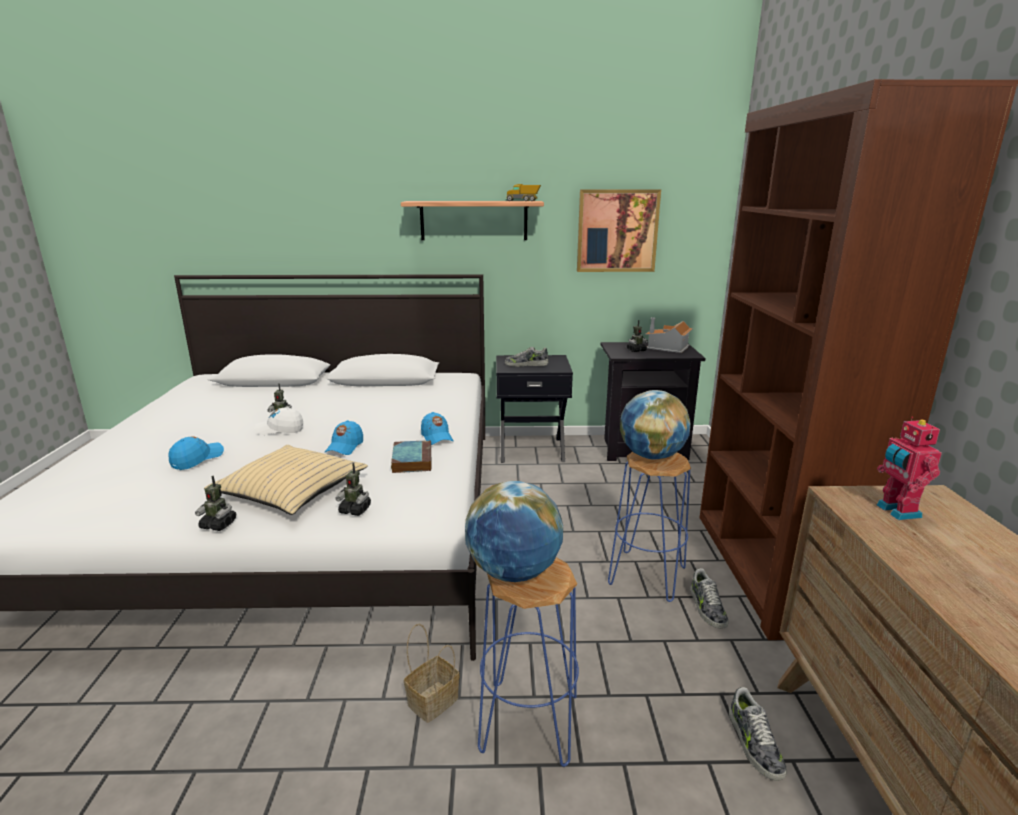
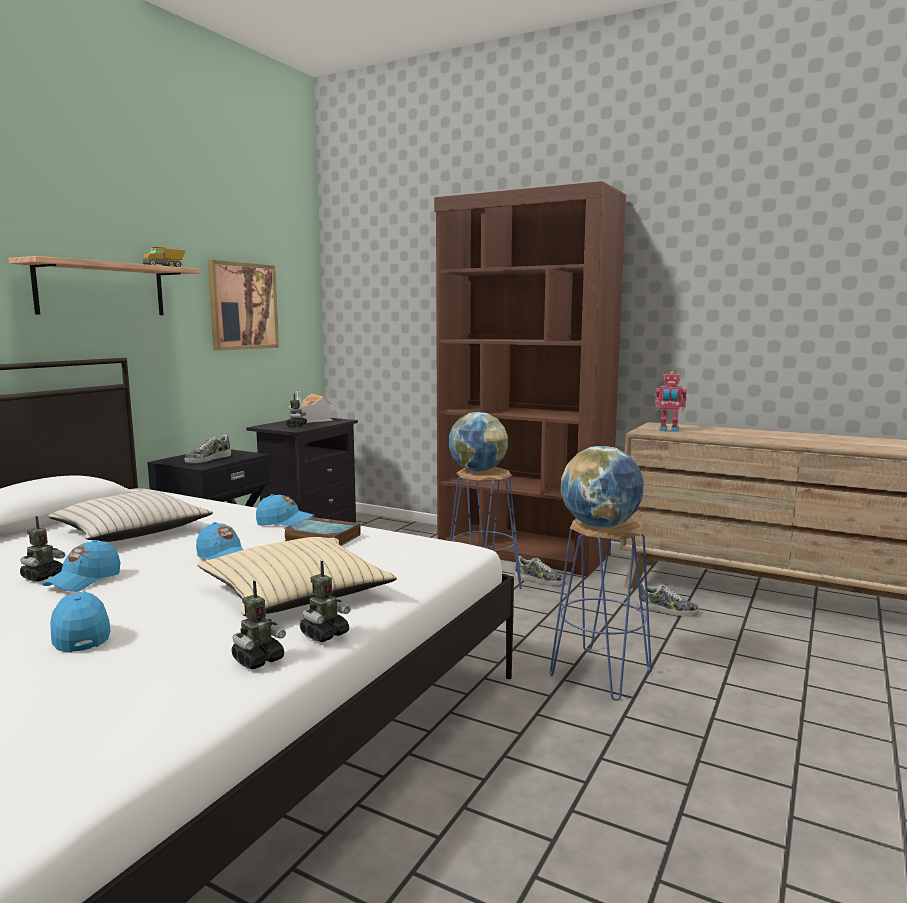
camera: 60 degrees left, 10 degrees down
white cap [255,408,303,435] -> blue cap [42,540,120,592]
toy robot [336,463,371,516] -> toy robot moved to [232,580,286,669]
basket [404,624,460,723] -> none
none -> beige pillow [48,490,213,542]

